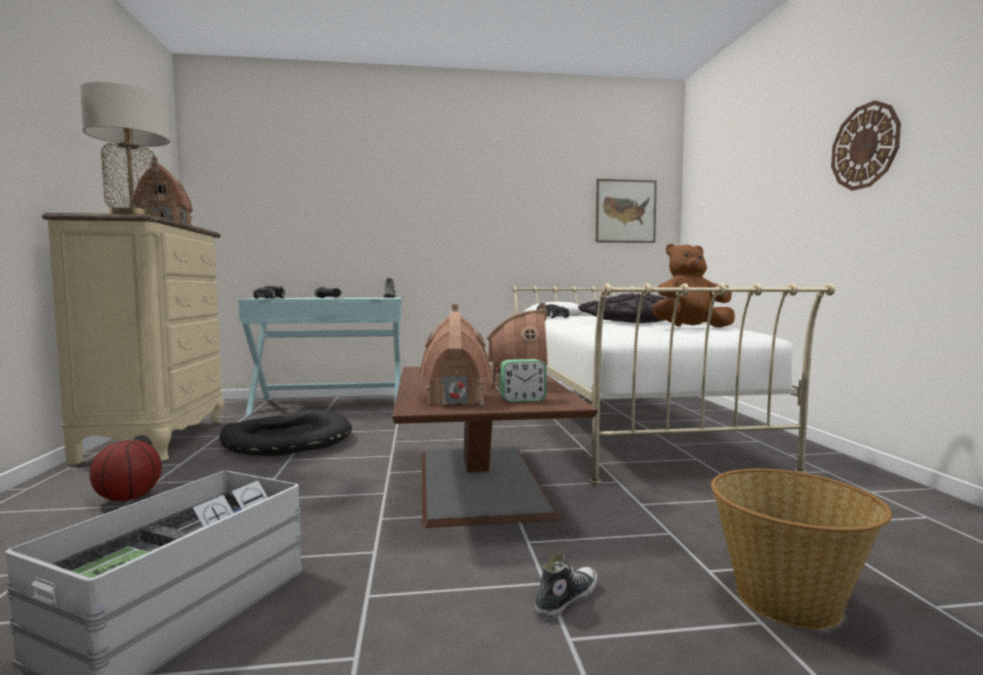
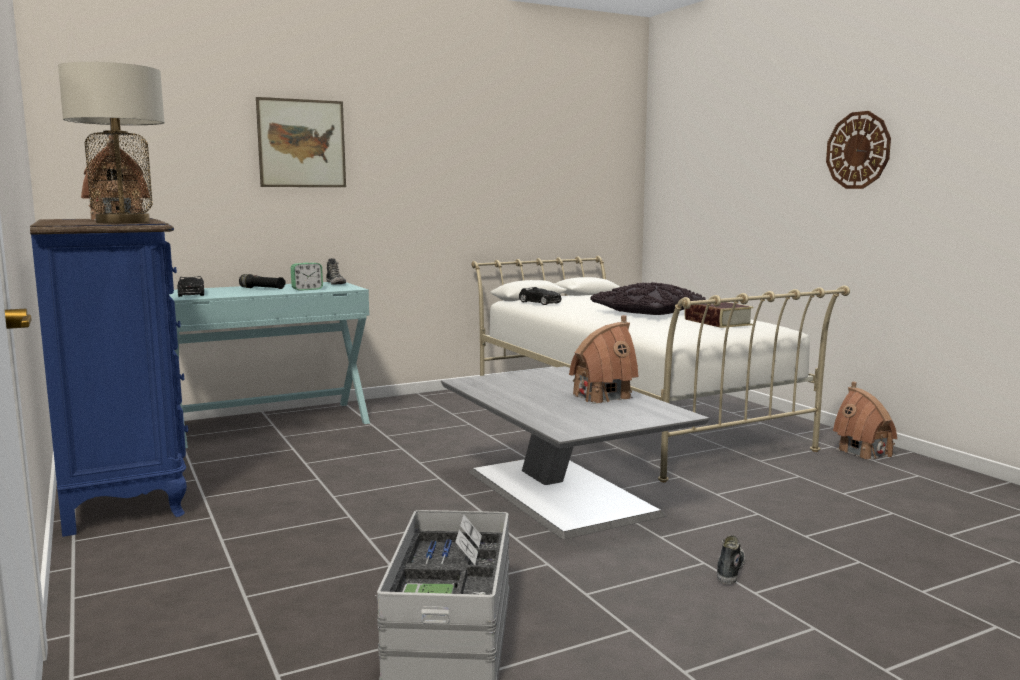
camera: 20 degrees left, 5 degrees up
beige dresser [42,213,224,465] -> blue dresser [30,218,188,537]
basketball [89,440,162,501] -> none
black dog bed [219,409,352,456] -> none
brown coffee table [392,365,598,528] -> grey coffee table [441,366,710,539]
toy house [420,304,491,405] -> toy house moved to [833,382,897,459]
alarm clock [500,359,547,402] -> alarm clock moved to [291,263,323,291]
picture [596,179,657,243] -> picture moved to [256,97,346,187]
brown plush toy [652,244,735,328] -> book [684,302,754,328]
basket [711,469,892,629] -> none

